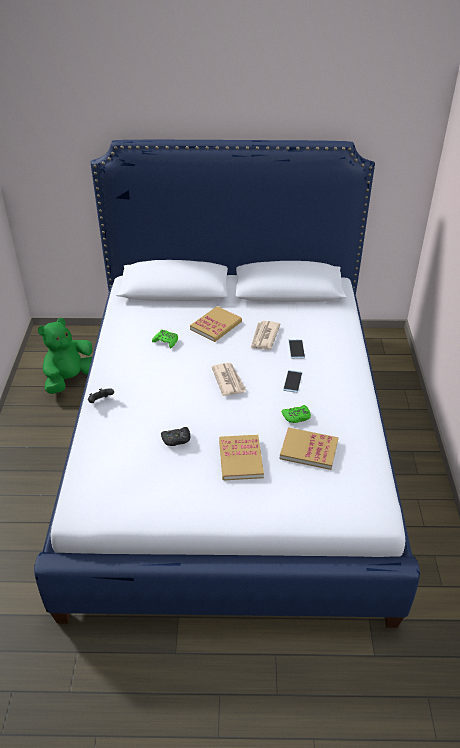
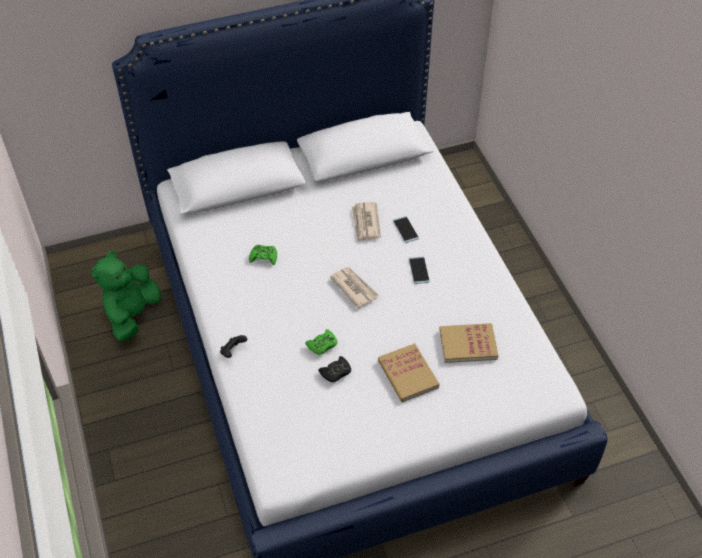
camera: 20 degrees left, 10 degrees up
book [190,306,242,342] -> none
green game controller [282,405,311,423] -> green game controller moved to [305,329,337,355]

